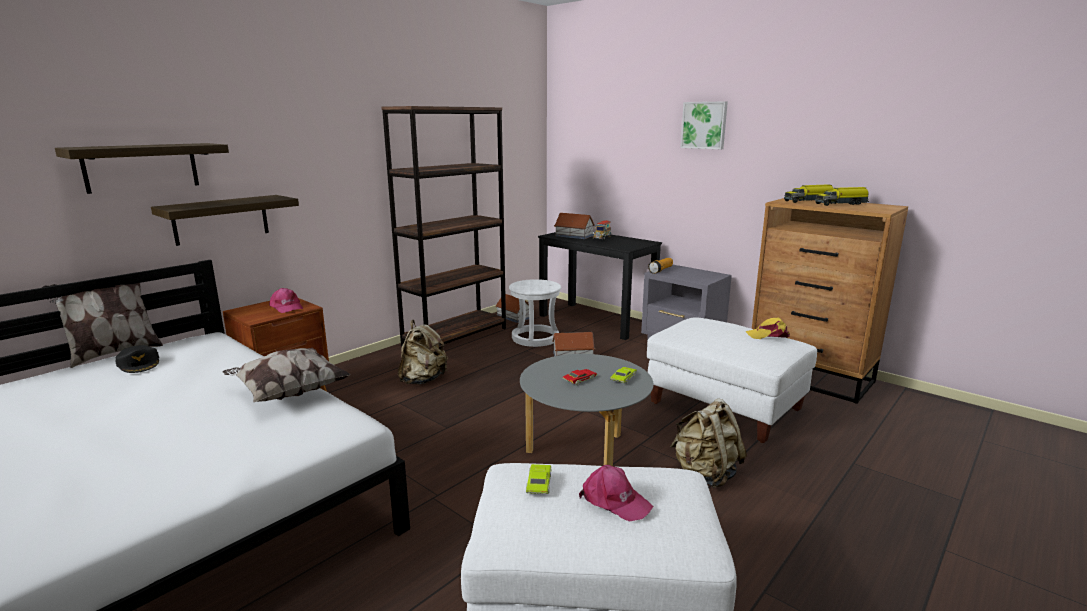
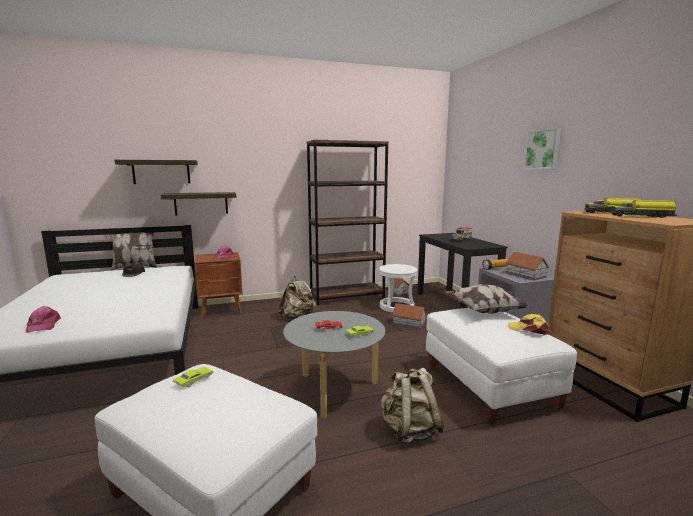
camera: 30 degrees right, 5 degrees down
pillow [223,348,351,402] -> pillow moved to [445,284,528,314]
toy house [554,213,595,239] -> toy house moved to [505,252,549,281]
pink cap [579,465,653,522] -> pink cap moved to [26,306,61,333]

